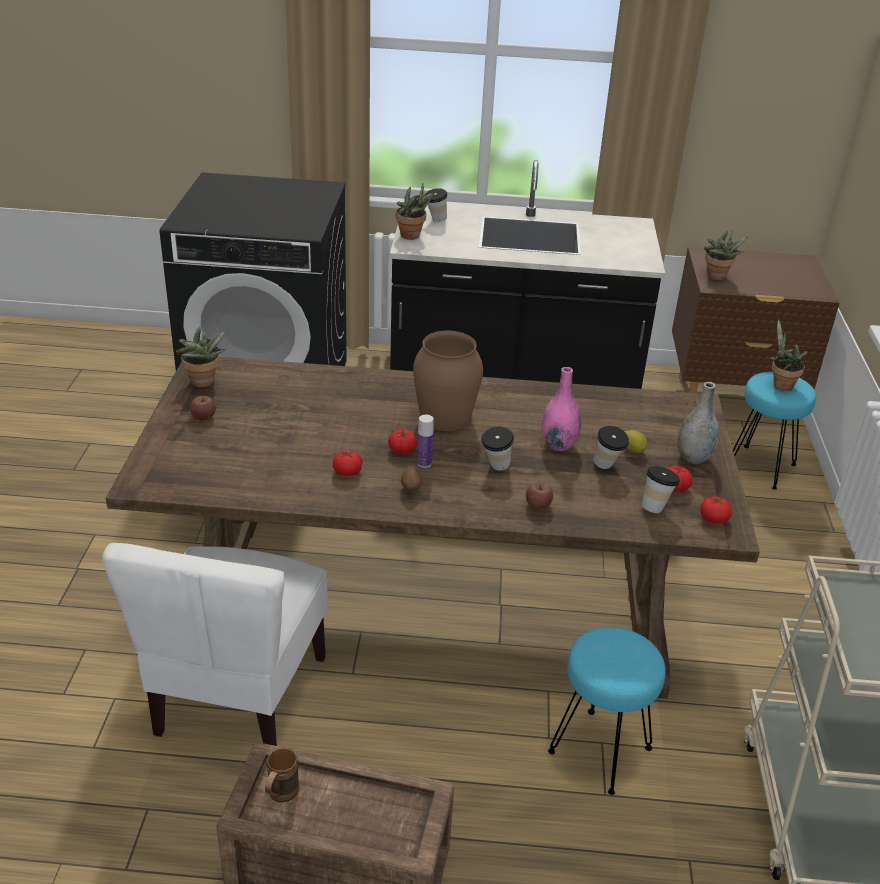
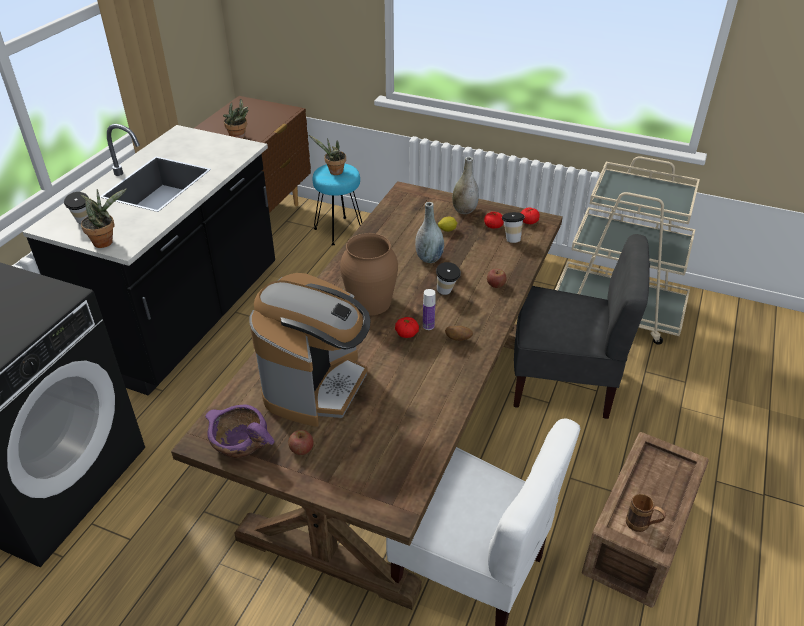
camera: 70 degrees left, 5 degrees up
potted plant [176,327,227,387] -> purple bowl [205,404,274,458]
tomato [333,450,362,476] -> none
pink vase [542,367,581,451] -> grey vase [415,202,444,263]
turquoise stool [548,627,666,795] -> grey chair [513,234,650,419]
cup [593,426,629,469] -> none
none -> coffee machine [249,273,370,427]

